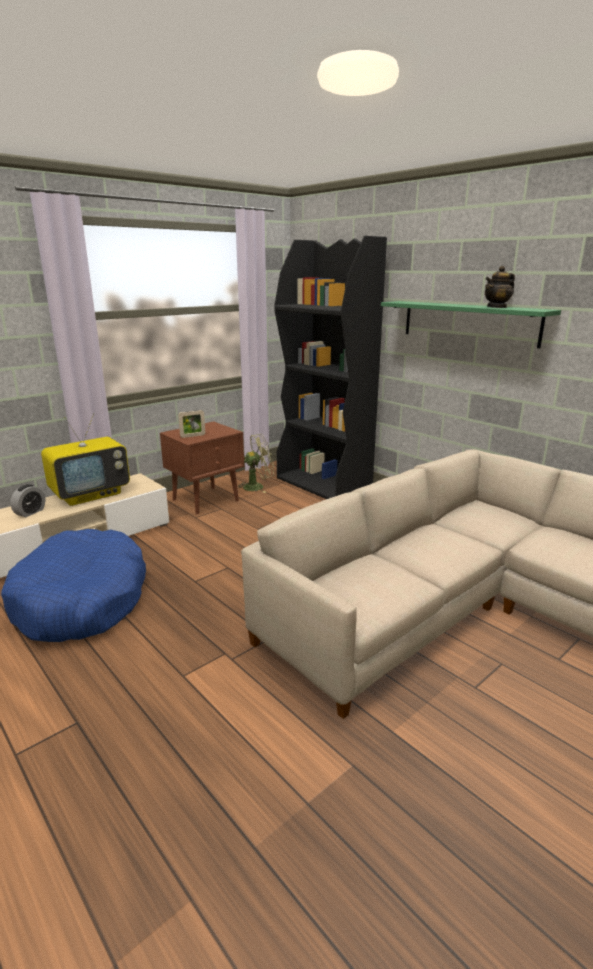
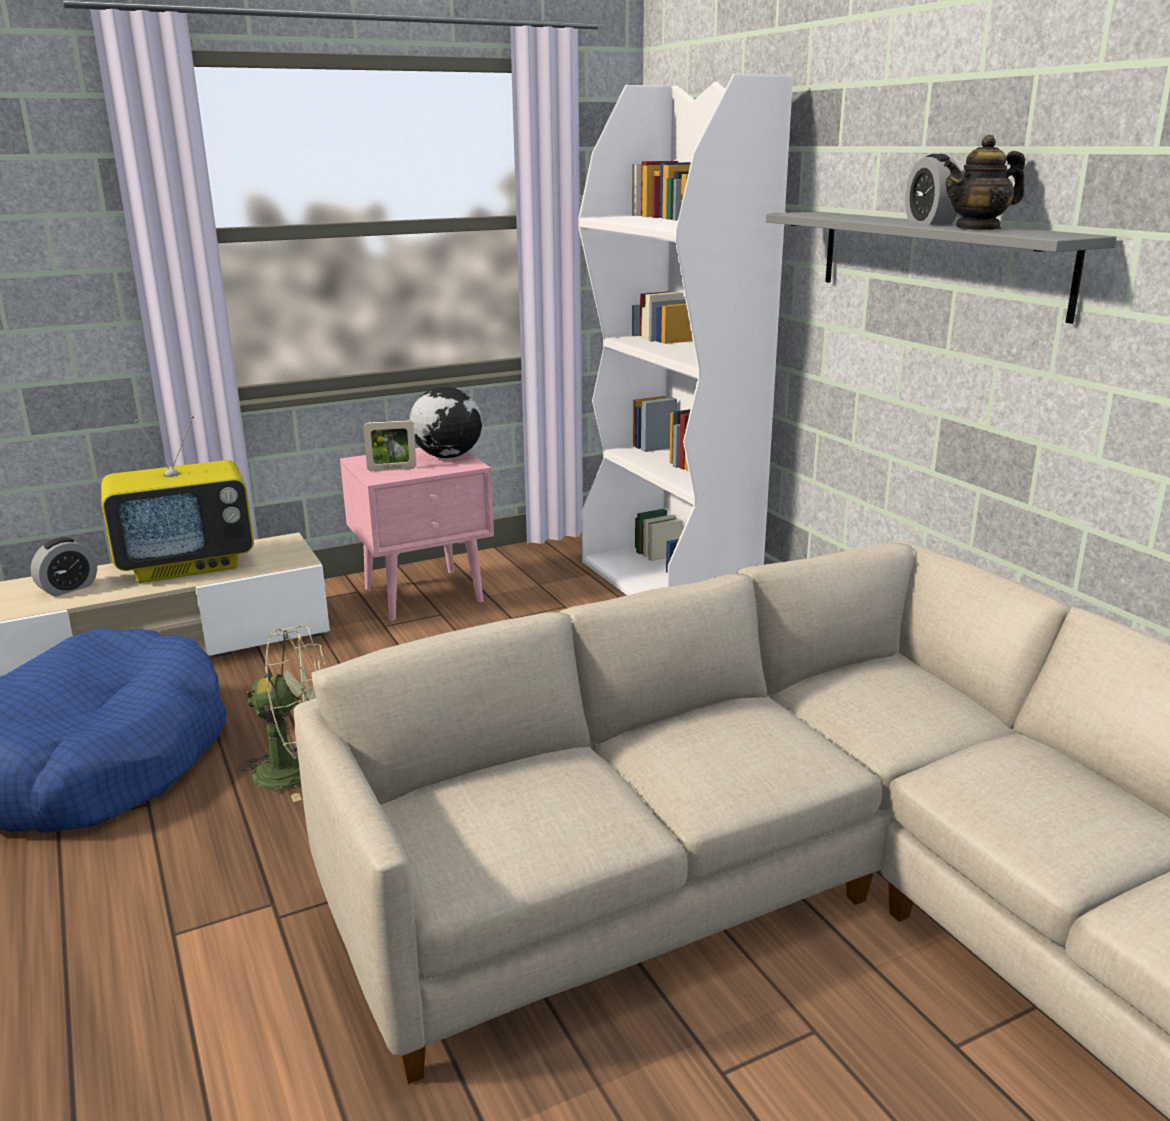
camera: 15 degrees right, 0 degrees up
brown nightstand [160,421,244,514] -> pink nightstand [340,448,494,621]
green fan [237,434,274,493] -> green fan moved to [239,626,325,802]
black bookcase [274,236,387,499] -> white bookcase [579,74,793,595]
green shelf [381,301,561,348] -> grey shelf [766,211,1117,324]
none -> globe [409,387,482,458]
none -> alarm clock [905,154,960,225]

